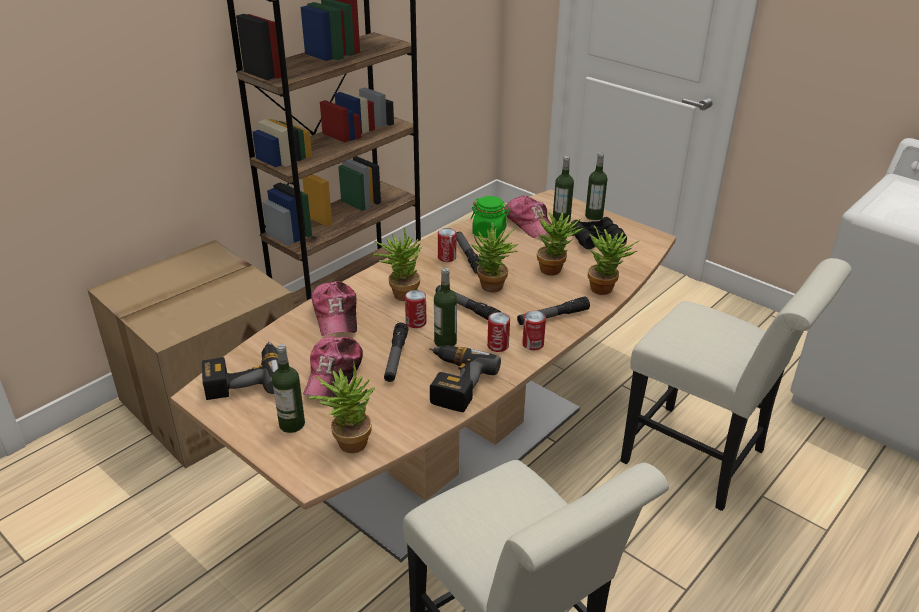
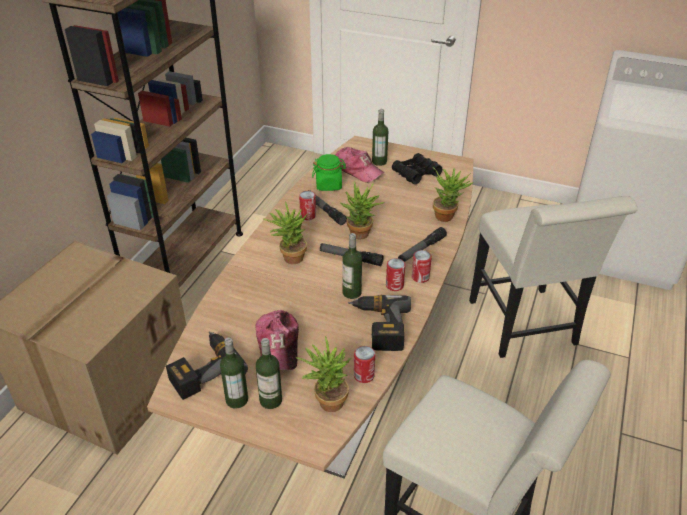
camera: 20 degrees left, 5 degrees up
cap [311,281,357,336] -> none
flashlight [384,323,408,382] -> none
can [405,290,427,328] -> can moved to [354,346,375,383]
potted plant [537,211,584,276] -> none
bottle [585,152,607,220] -> bottle moved to [220,337,248,408]
white chair [620,258,852,511] -> white chair turned 60 degrees clockwise [469,196,637,358]

